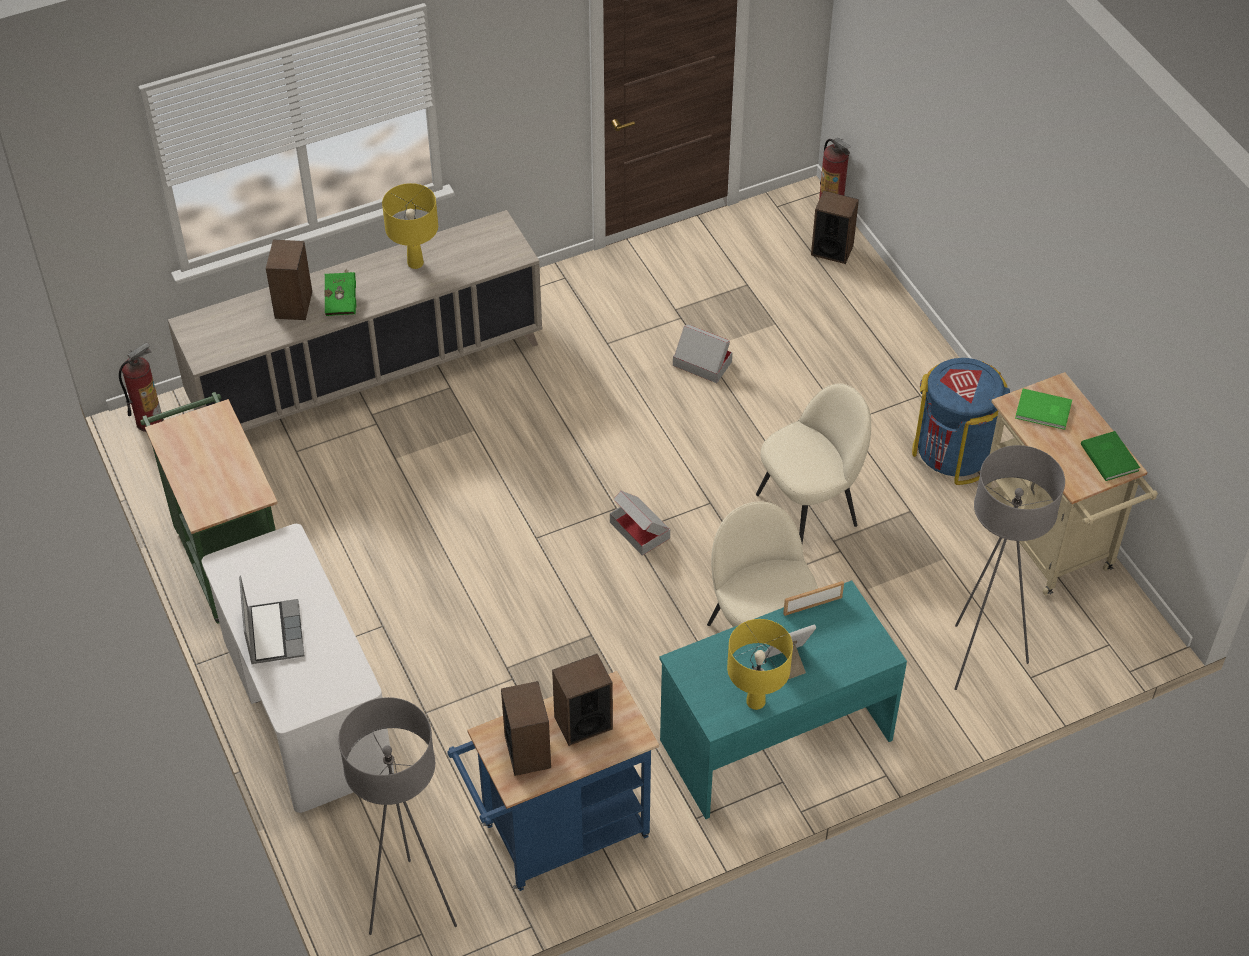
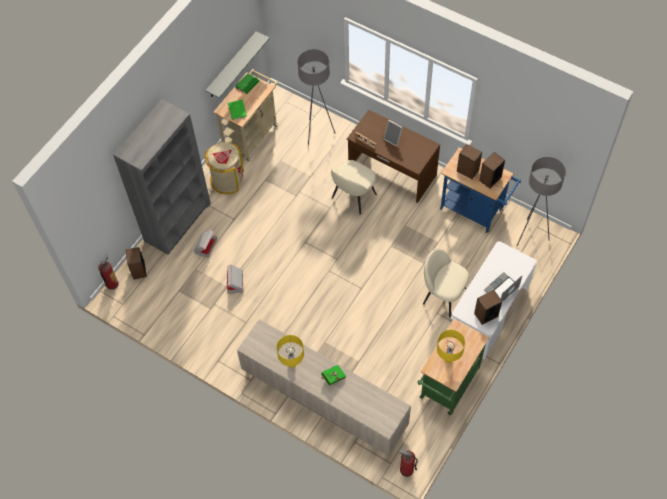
camera: 120 degrees left, 10 degrees up
speaker [266,240,312,320] -> speaker moved to [474,290,502,325]
cardboard box [610,491,670,555] -> cardboard box moved to [194,229,217,258]
turquoise desk [659,580,907,819] -> brown desk [347,110,440,203]
yellow table lamp [727,619,793,710] -> yellow table lamp moved to [437,330,465,363]
beige chair [756,383,871,543] -> beige chair moved to [423,249,469,317]
blue trash can [912,358,1010,485] -> beige trash can [205,142,244,194]
none -> grey bookcase [113,99,211,255]
none -> grey shelf [205,31,270,98]

